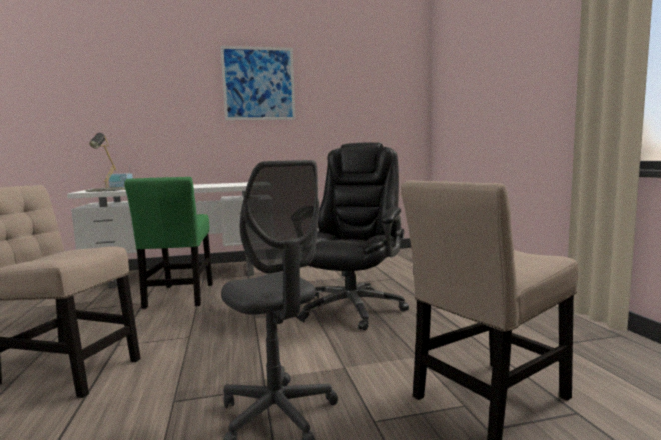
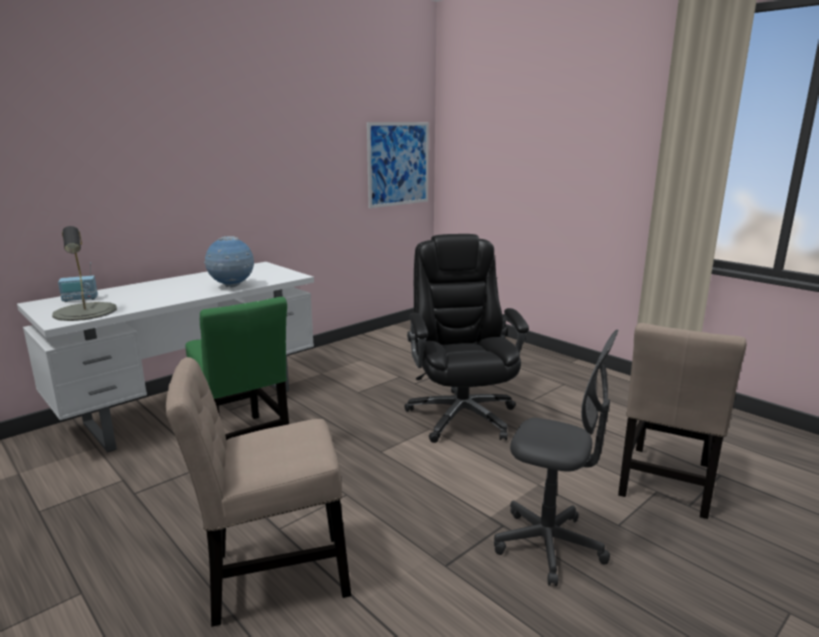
camera: 30 degrees left, 10 degrees up
picture [220,46,296,120] -> picture moved to [367,122,429,208]
none -> globe [204,236,254,288]

